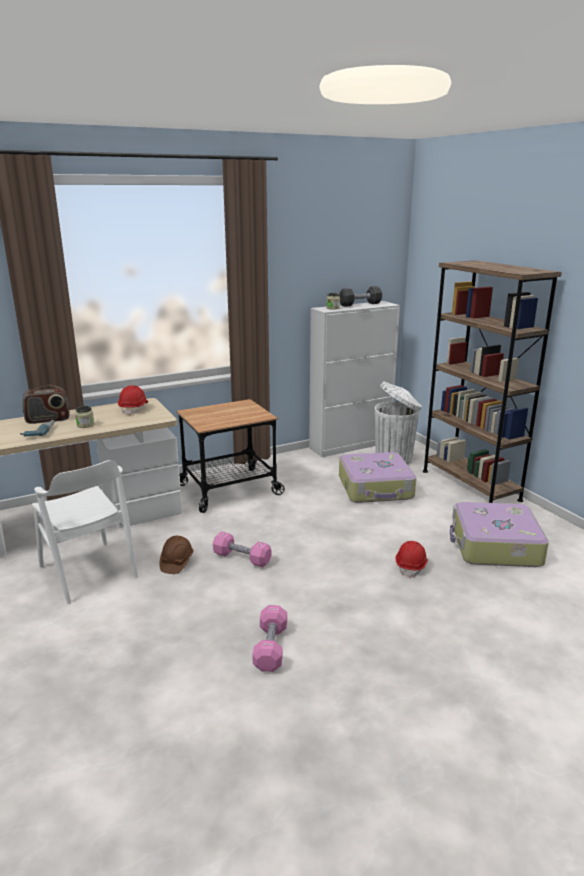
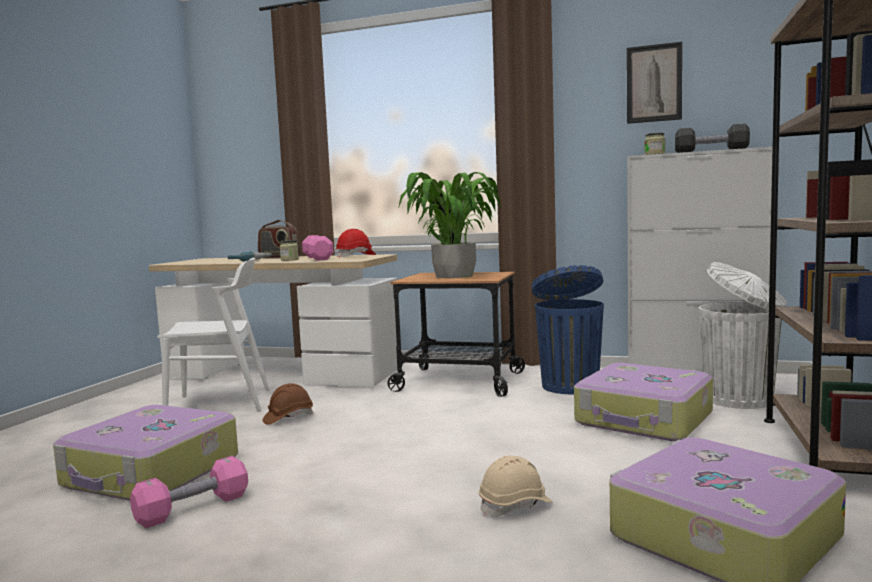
camera: 45 degrees right, 15 degrees down
white chair [32,460,138,605] -> white chair turned 105 degrees counterclockwise [157,258,270,412]
pink dumbbell [213,531,271,567] -> pink dumbbell moved to [302,235,333,261]
red hard hat [395,541,428,578] -> beige hard hat [479,456,553,517]
none -> suitcase [53,405,238,501]
none -> potted plant [398,172,502,278]
none -> blue trash can [532,265,604,394]
none -> picture [627,42,682,124]

